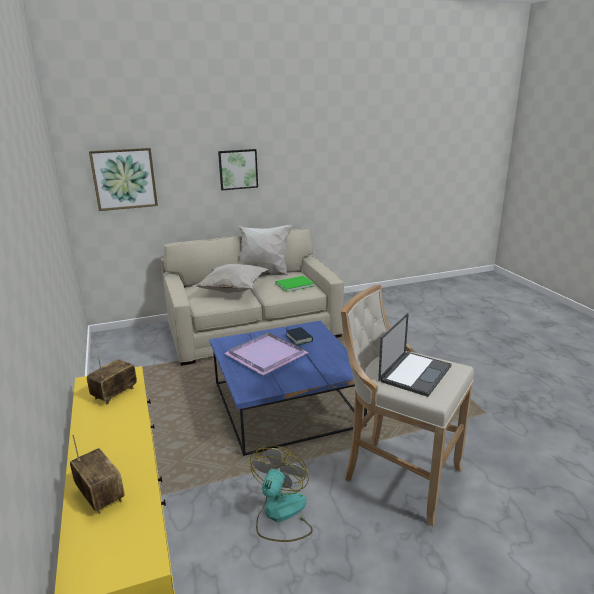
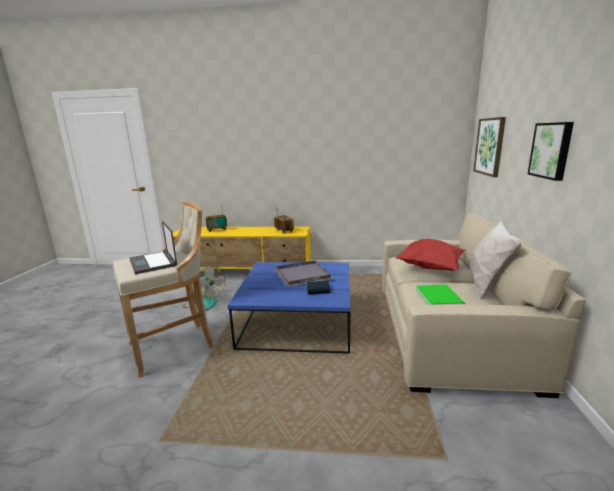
camera: 115 degrees right, 5 degrees down
white pillow [192,264,268,293] -> red pillow [396,239,466,271]
purple tray [224,332,309,375] -> grey tray [274,260,335,287]

